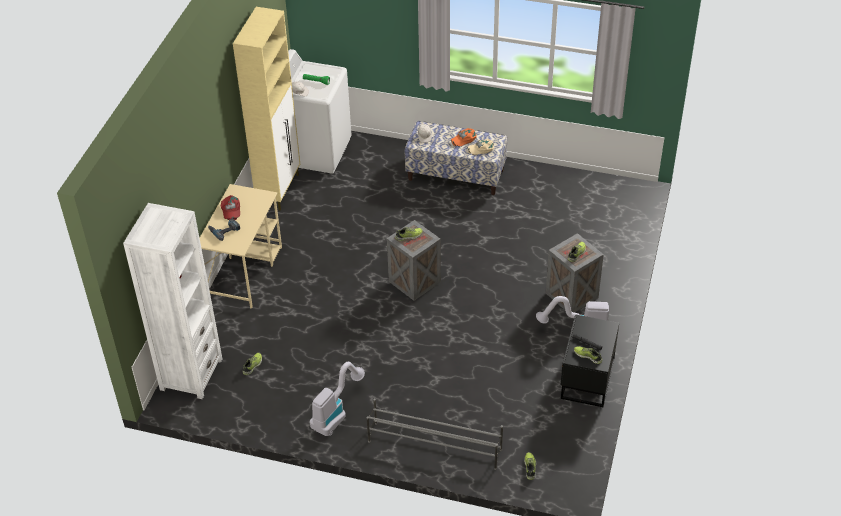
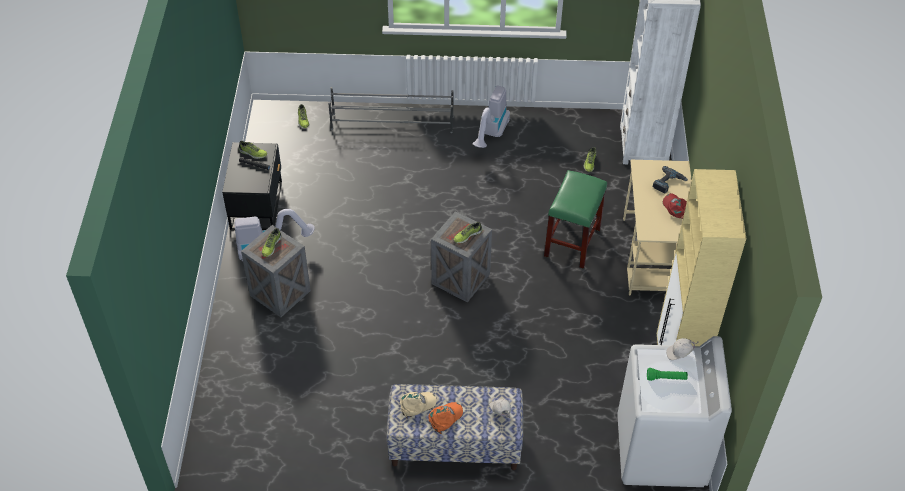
camera: 165 degrees right, 5 degrees up
none -> green stool [544,170,607,269]

